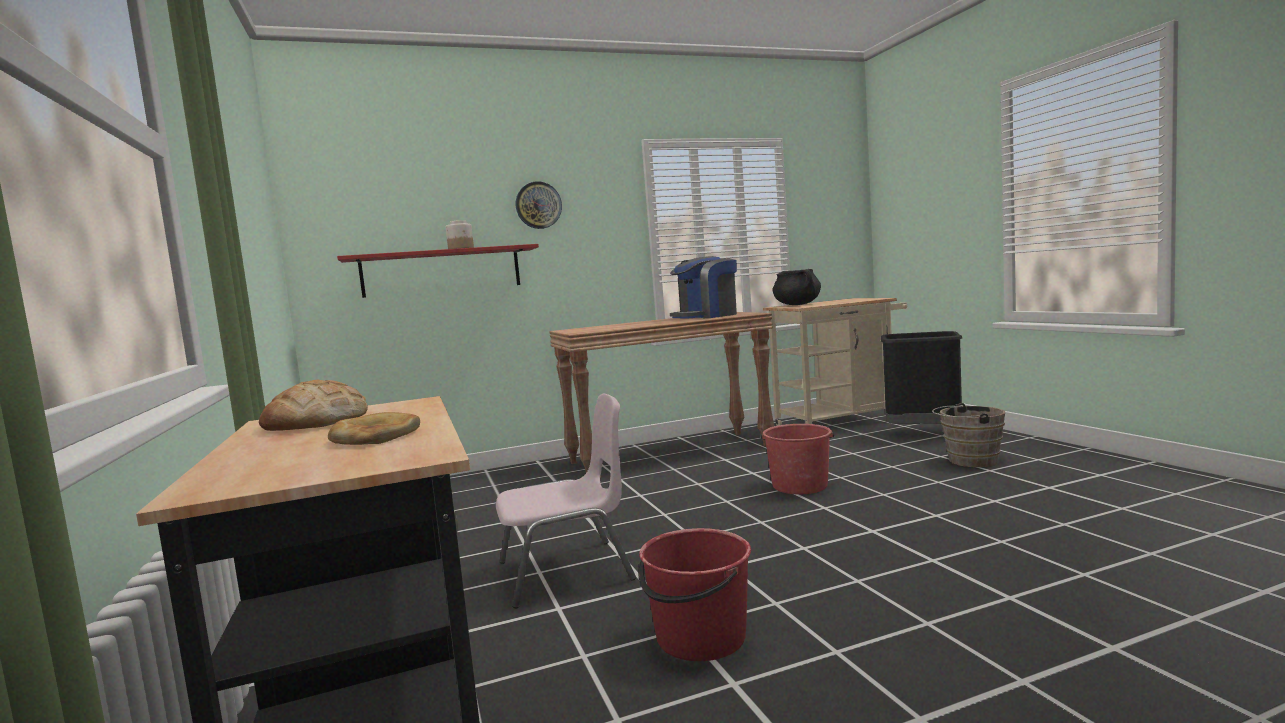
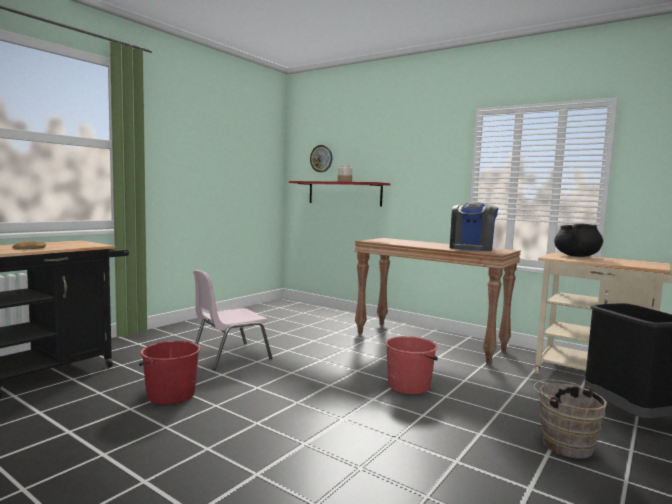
camera: 55 degrees right, 0 degrees up
bread [259,380,368,431] -> none
pink chair [496,394,636,609] -> pink chair turned 105 degrees clockwise [193,270,272,370]
wall clock [516,181,562,229] -> wall clock moved to [310,145,332,172]
coffee machine [670,256,737,318] -> coffee machine turned 90 degrees counterclockwise [450,202,498,251]

